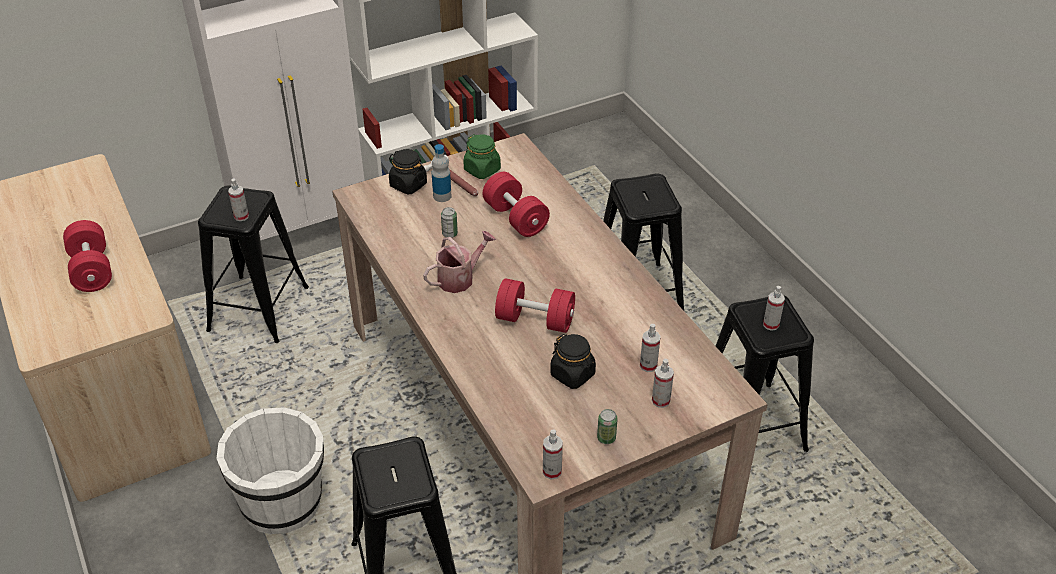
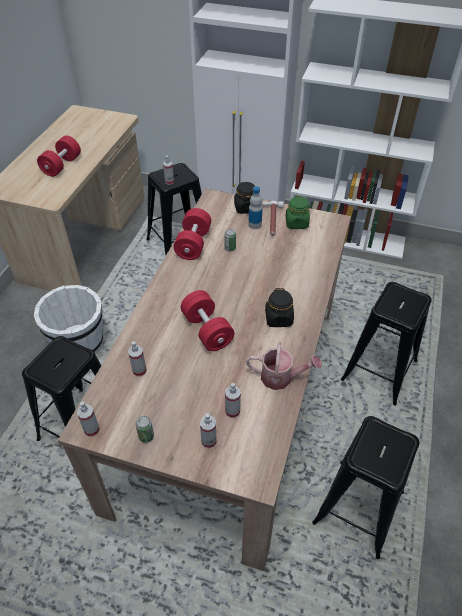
camera: 45 degrees right, 5 degrees up
watering can [423,231,496,293] -> watering can moved to [246,342,322,390]
red dumbbell [483,172,550,237] -> red dumbbell moved to [173,208,211,260]
black jar [550,334,596,389] -> black jar moved to [265,288,294,327]
spray bottle [763,286,785,331] -> spray bottle moved to [128,341,147,377]

